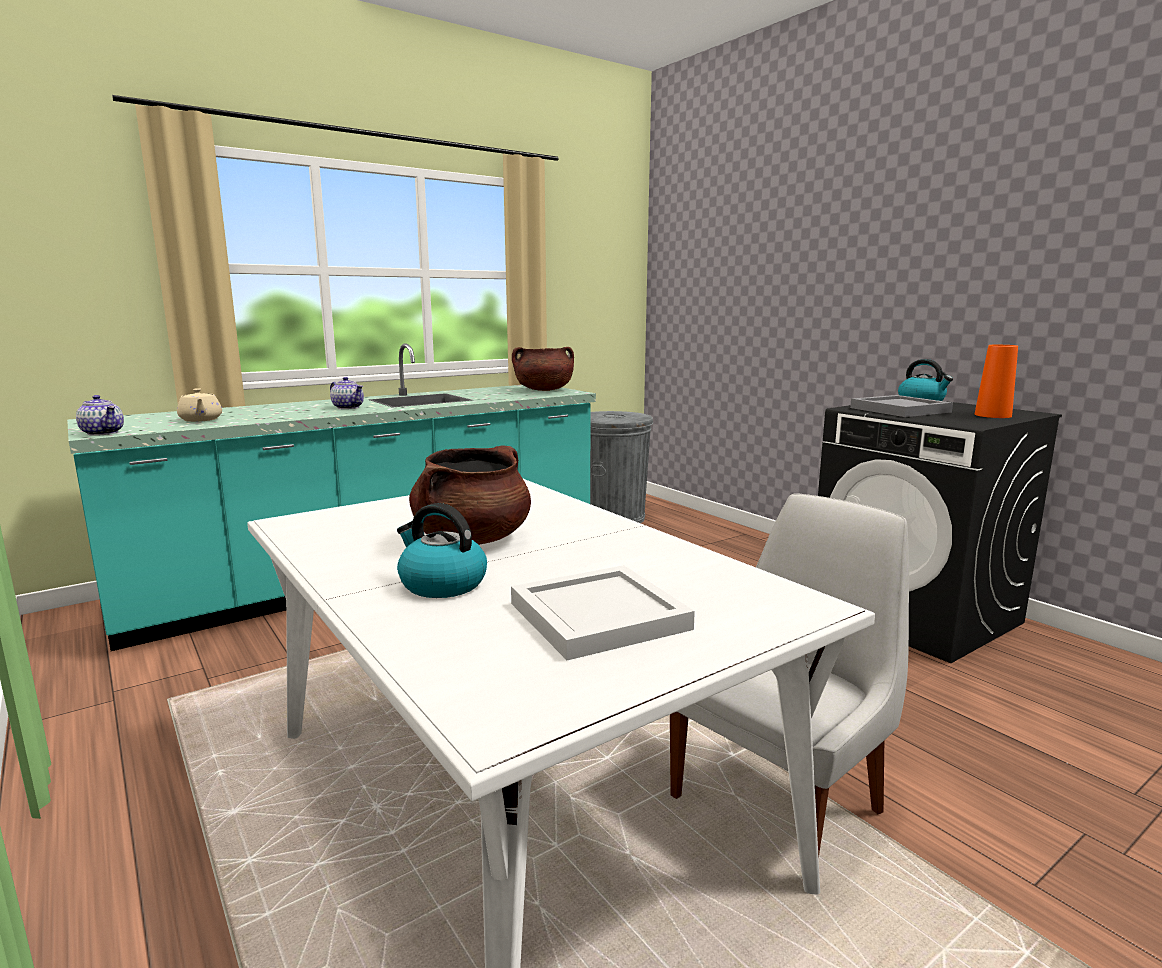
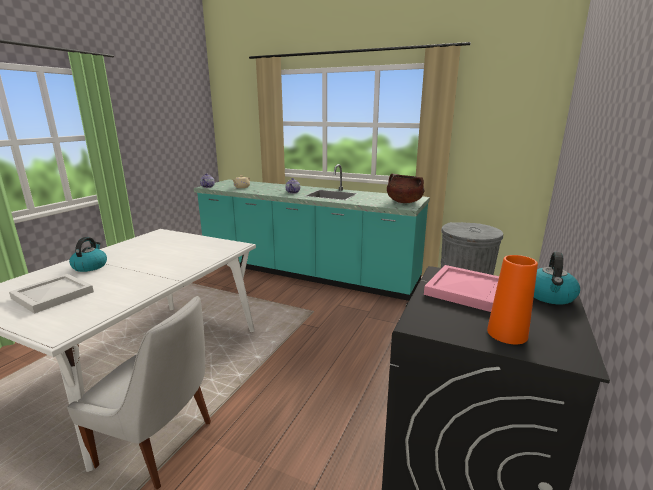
camera: 60 degrees right, 5 degrees up
brown cooking pot [409,446,531,545] -> none
grey tray [850,395,953,417] -> pink tray [424,265,499,312]

